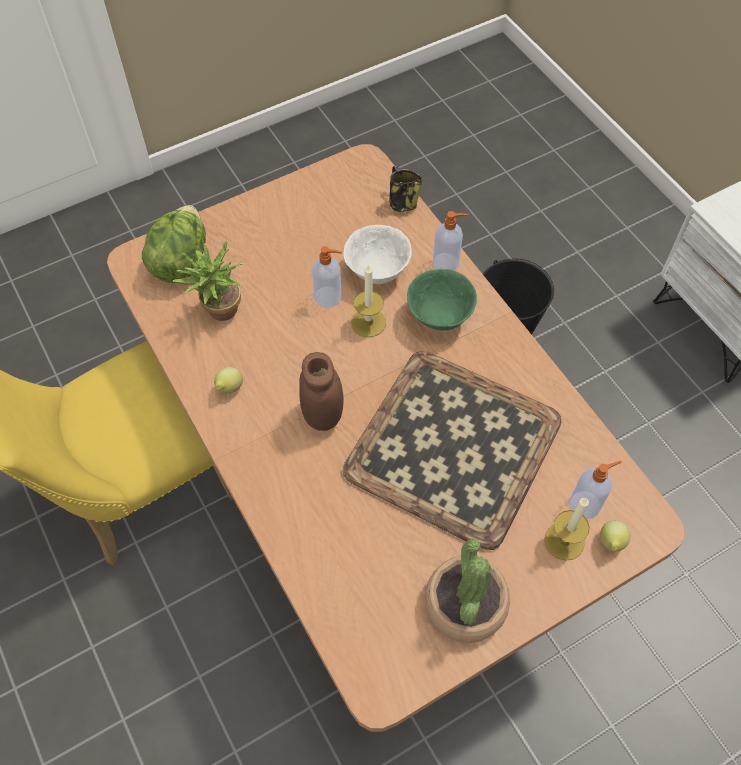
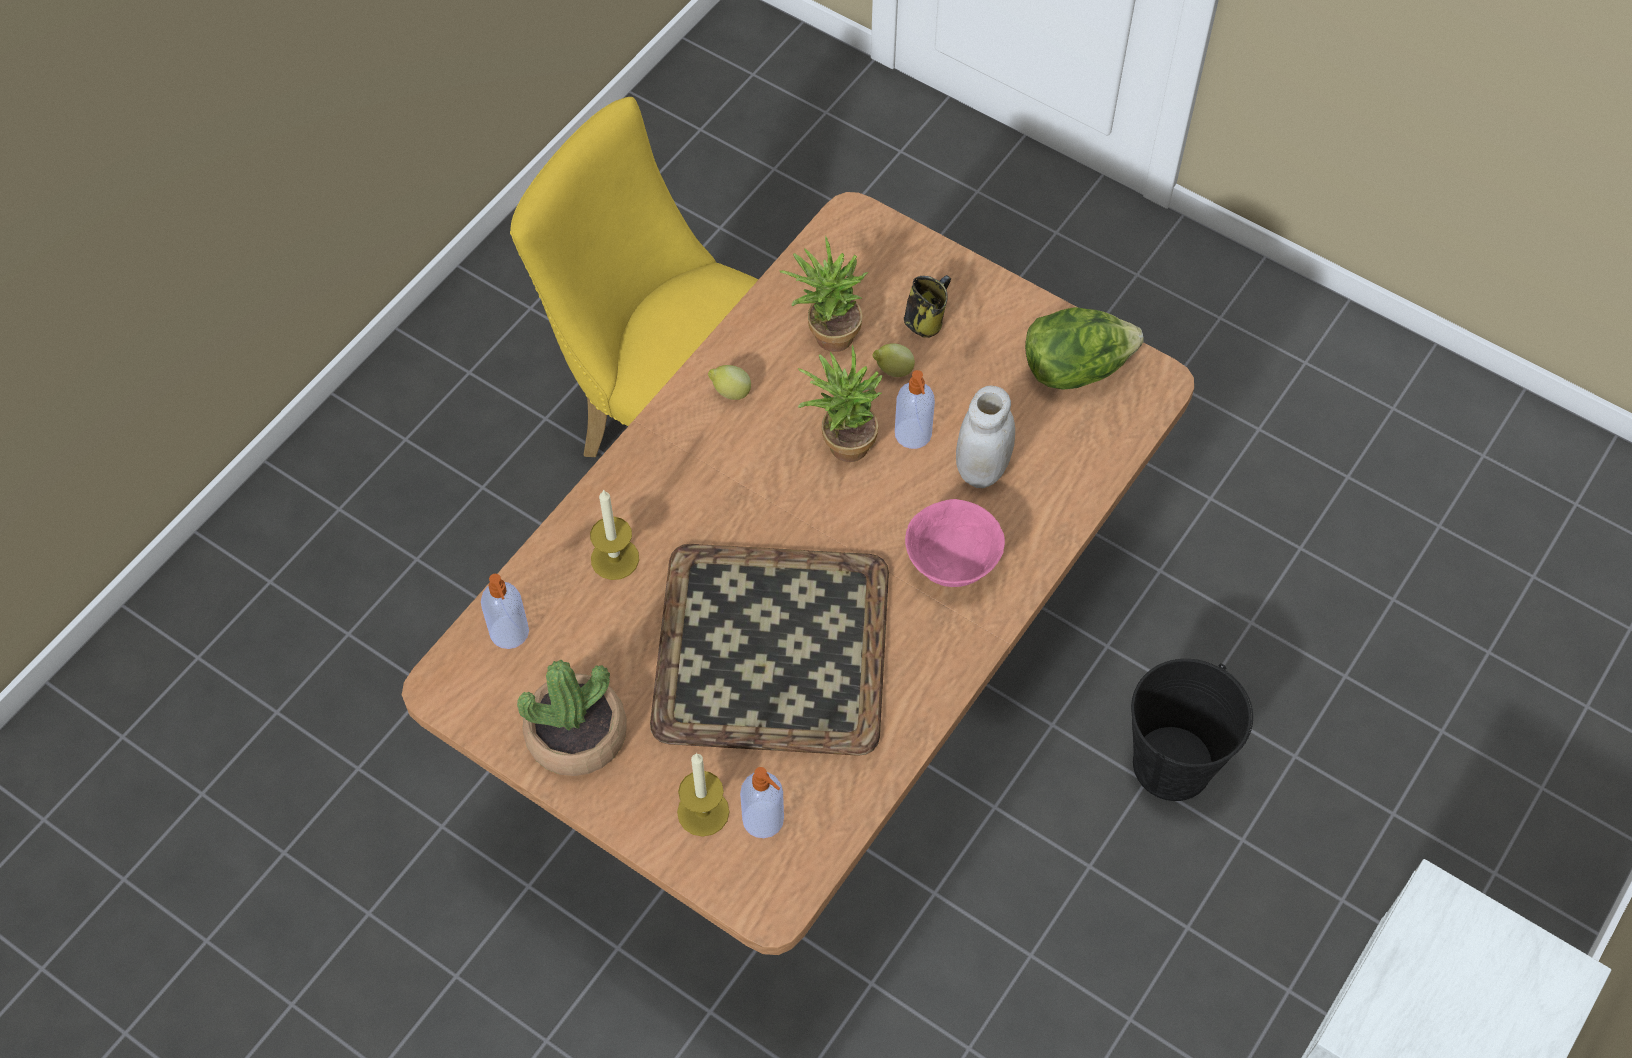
camera: 65 degrees right, 0 degrees up
lettuce [142,205,206,283] -> lettuce moved to [1025,307,1144,389]
brown jar [299,352,343,431] -> none
white bowl [343,225,412,284] -> white jar [956,386,1015,488]
candle [351,264,386,337] -> candle moved to [590,489,639,580]
mug [389,166,422,212] -> mug moved to [904,275,951,338]
green bowl [407,269,477,331] -> pink bowl [905,499,1005,587]
soap dispenser [432,211,468,271] -> soap dispenser moved to [481,574,529,649]
lemon [600,520,630,552] -> lemon moved to [873,344,915,377]
none -> potted plant [798,345,883,462]

